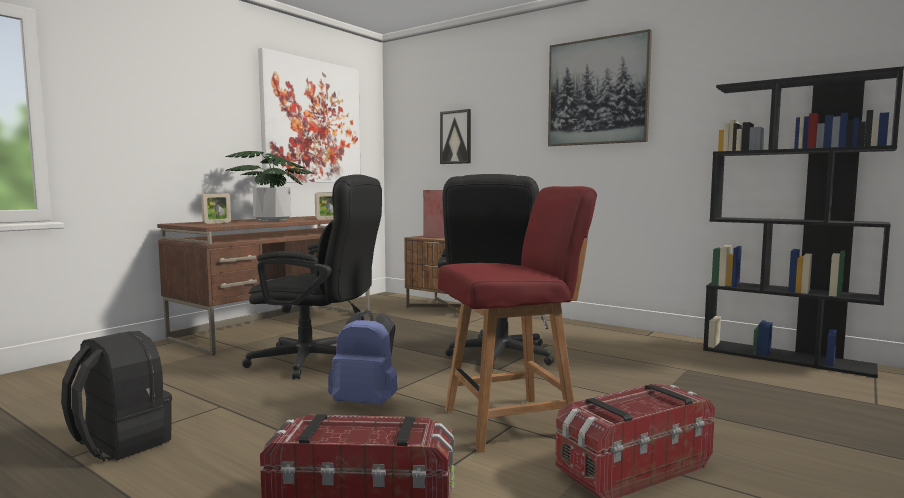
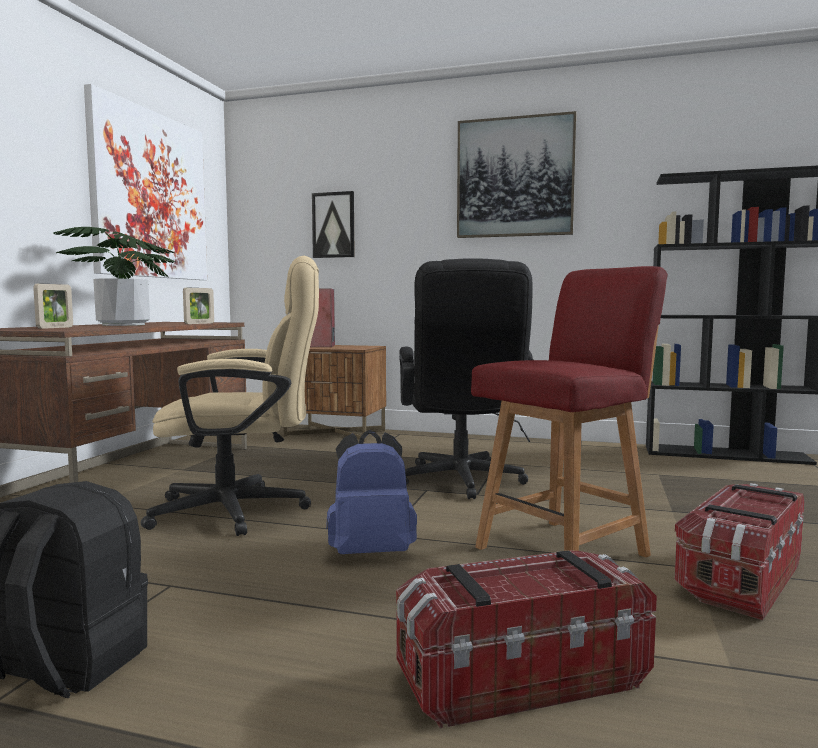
camera: 20 degrees left, 0 degrees up
black office chair [242,174,382,379] -> beige office chair [141,256,319,536]

